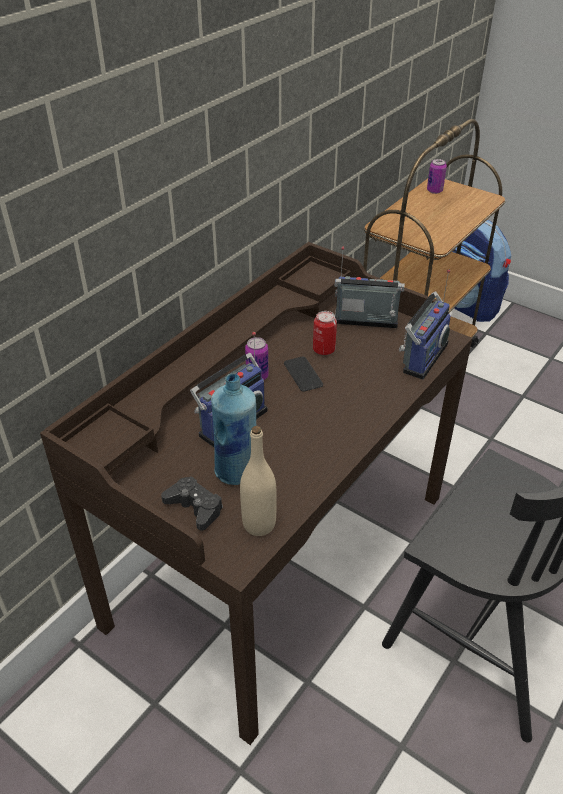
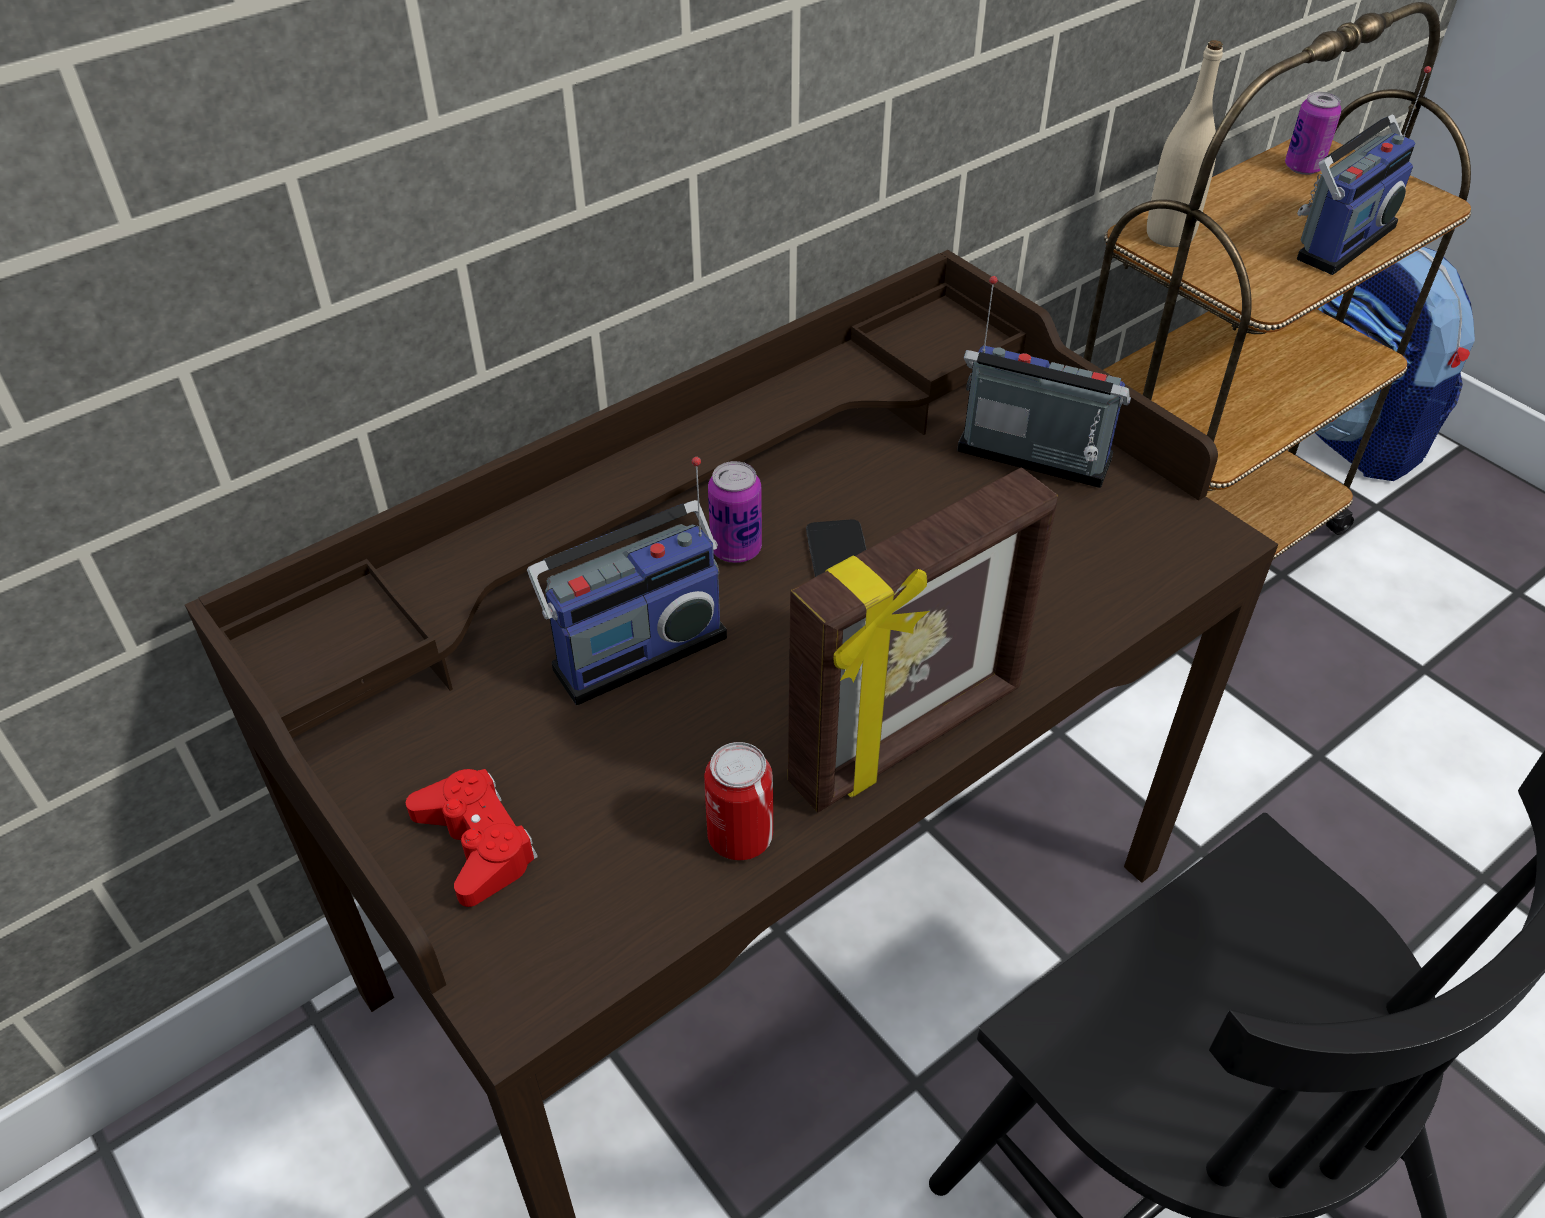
camera: 15 degrees right, 5 degrees up
black game controller [161,476,223,531] -> red game controller [406,769,538,907]
blue bottle [211,374,256,485] -> none
beige bottle [240,426,277,536] -> beige bottle moved to [1147,40,1223,247]
can [313,311,337,355] -> can moved to [704,742,773,860]
radio [399,269,451,380] -> radio moved to [1297,66,1431,275]
none -> picture frame [788,468,1058,812]

